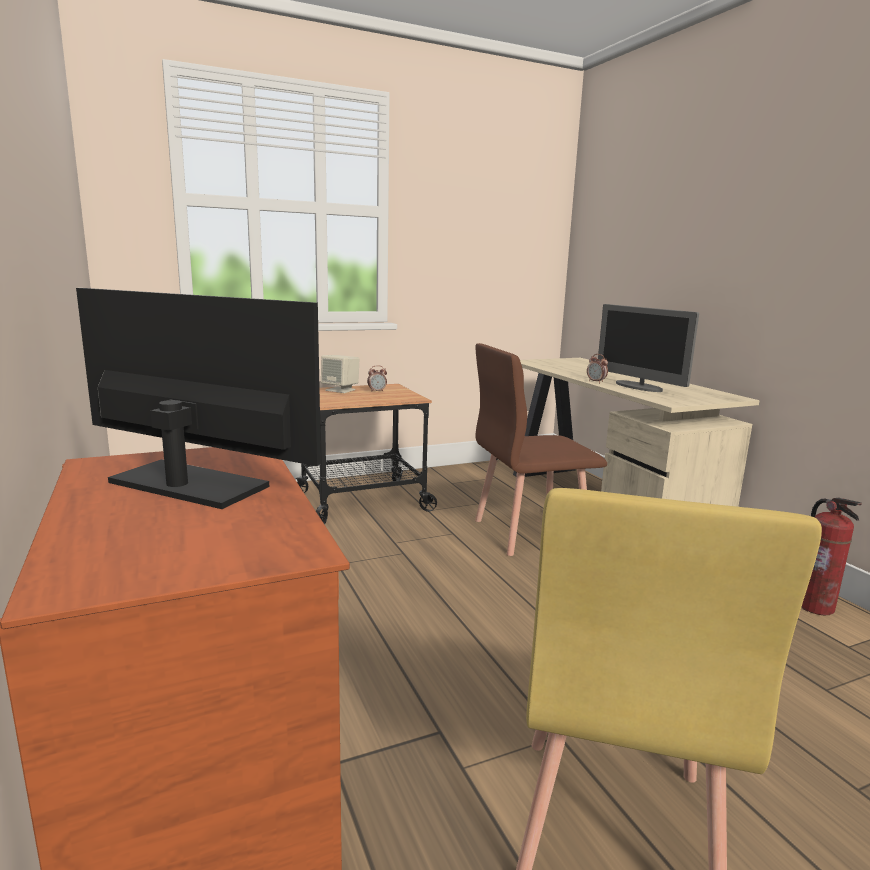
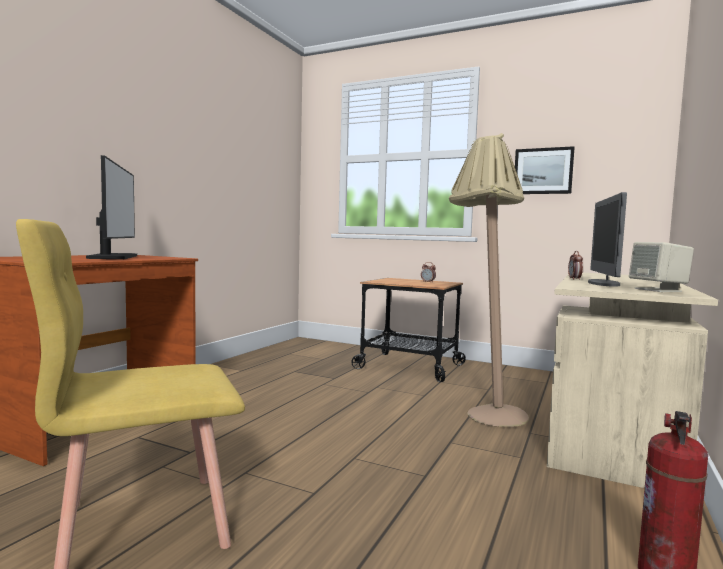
camera: 50 degrees right, 10 degrees down
beige speaker [321,355,359,393] -> beige speaker moved to [629,242,694,292]
brown chair [475,343,607,556] -> beige floor lamp [449,133,529,427]
none -> picture [515,146,575,194]

